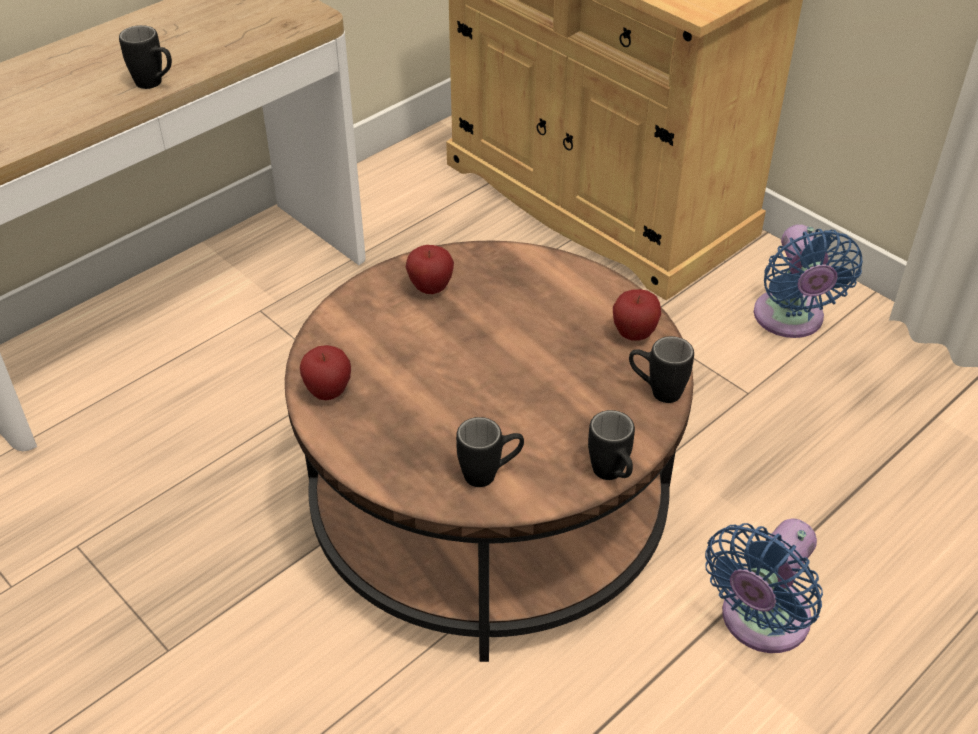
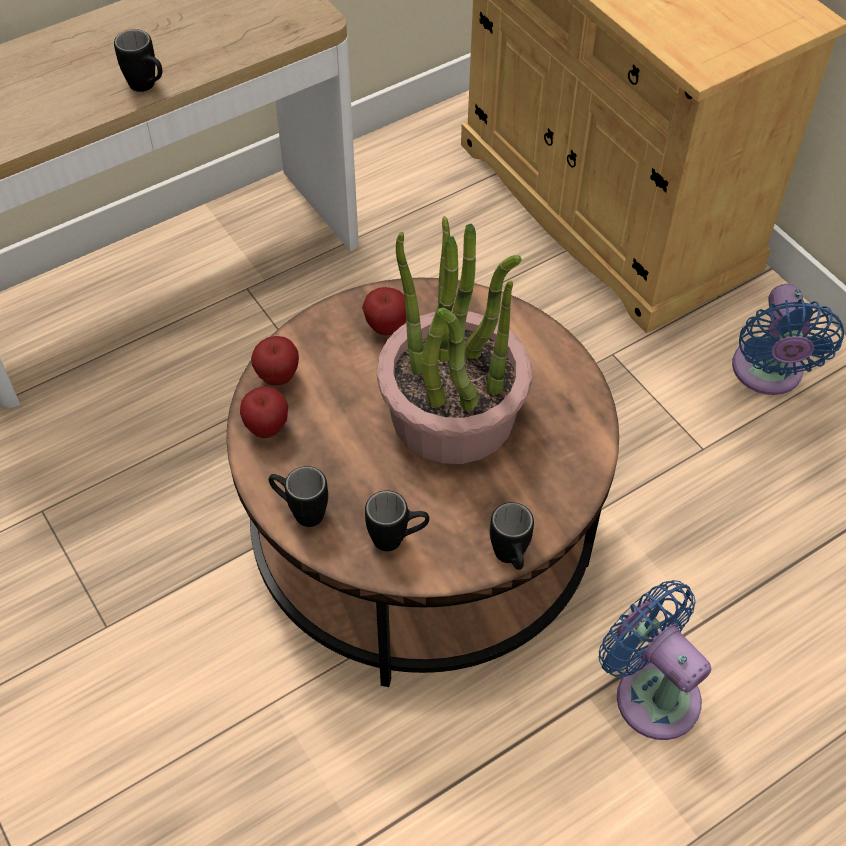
camera: 10 degrees right, 10 degrees up
apple [613,289,661,341] -> apple moved to [251,336,299,386]
black mug [629,336,694,403] -> black mug moved to [269,466,328,527]
blue fan [705,519,823,653] -> blue fan turned 90 degrees clockwise [599,580,711,740]
none -> potted plant [377,216,532,464]

